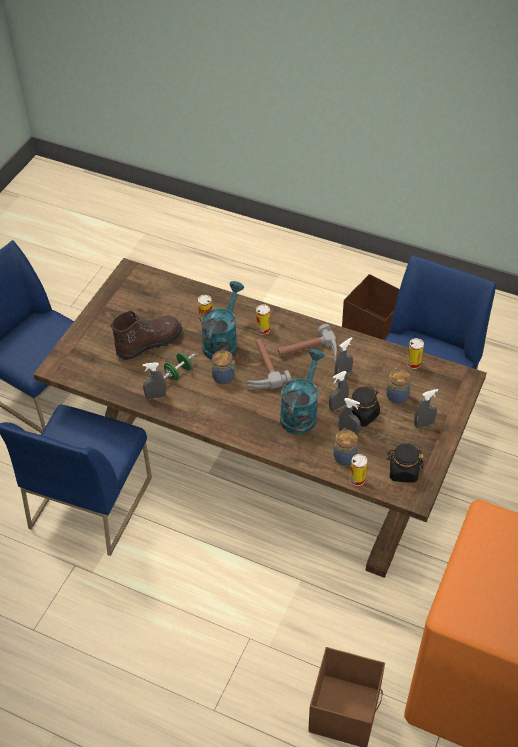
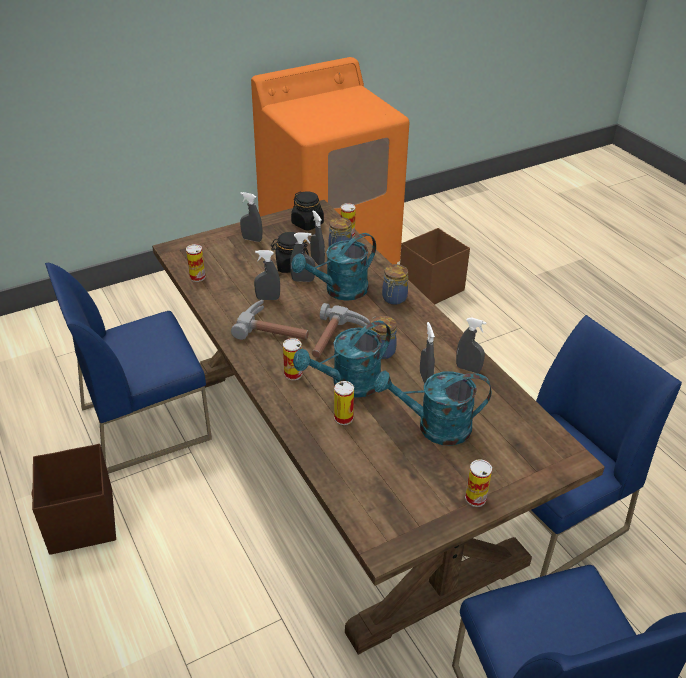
camera: 145 degrees left, 10 degrees down
brown boot [111,310,182,360] -> turquoise watering can [374,371,491,446]
green dumbbell [163,353,195,380] -> grey spray bottle [420,322,435,384]
jar [386,368,411,404] -> jar moved to [382,264,408,305]
none -> can [465,459,492,507]

